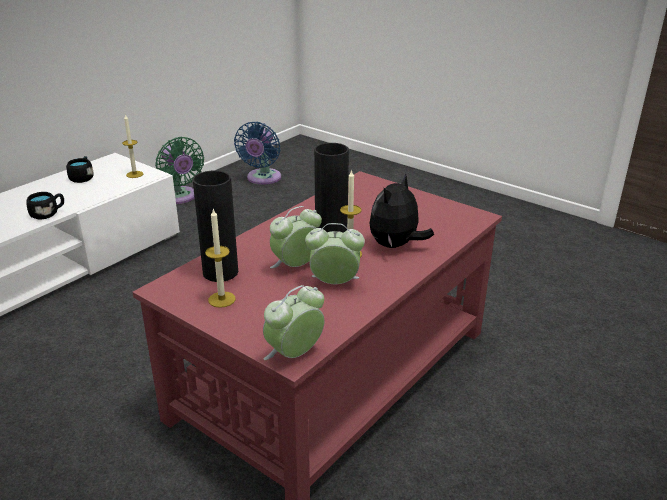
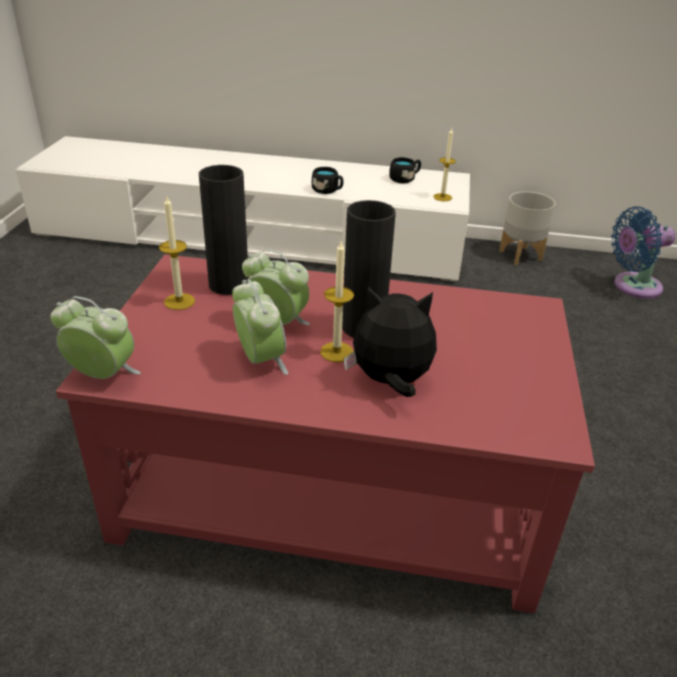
camera: 60 degrees right, 5 degrees up
green fan [155,137,204,204] -> grey planter [499,191,555,265]

